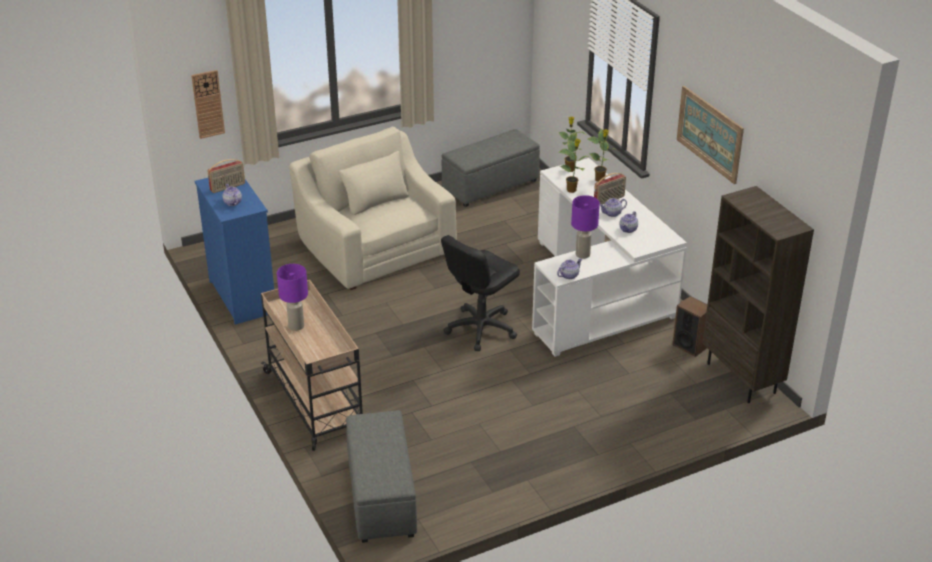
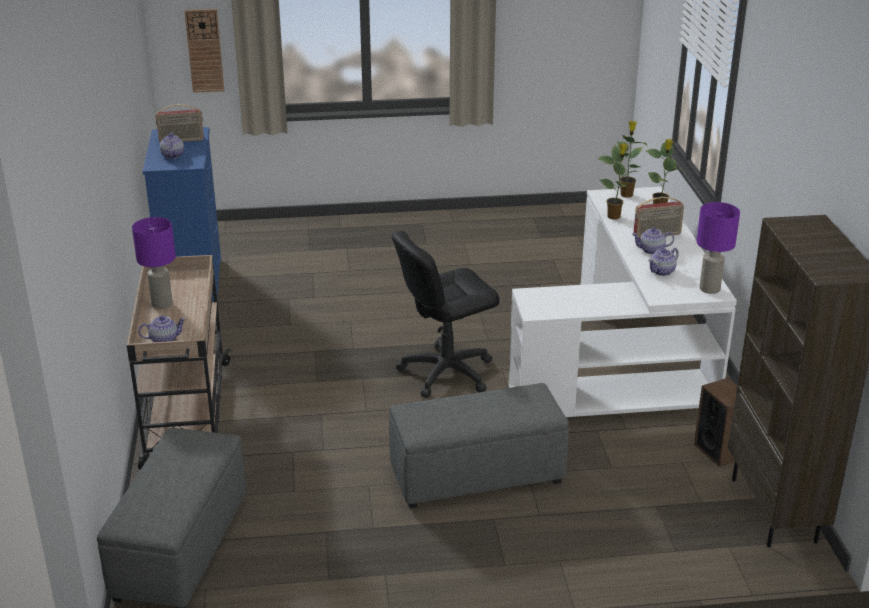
camera: 20 degrees right, 5 degrees down
beige armchair [289,127,457,290] -> none
grey ottoman [442,129,540,207] -> grey ottoman moved to [389,383,569,508]
teapot [557,258,582,279] -> teapot moved to [138,316,186,342]
purple table lamp [571,195,600,259] -> purple table lamp moved to [696,202,740,294]
picture [677,86,744,184] -> none

